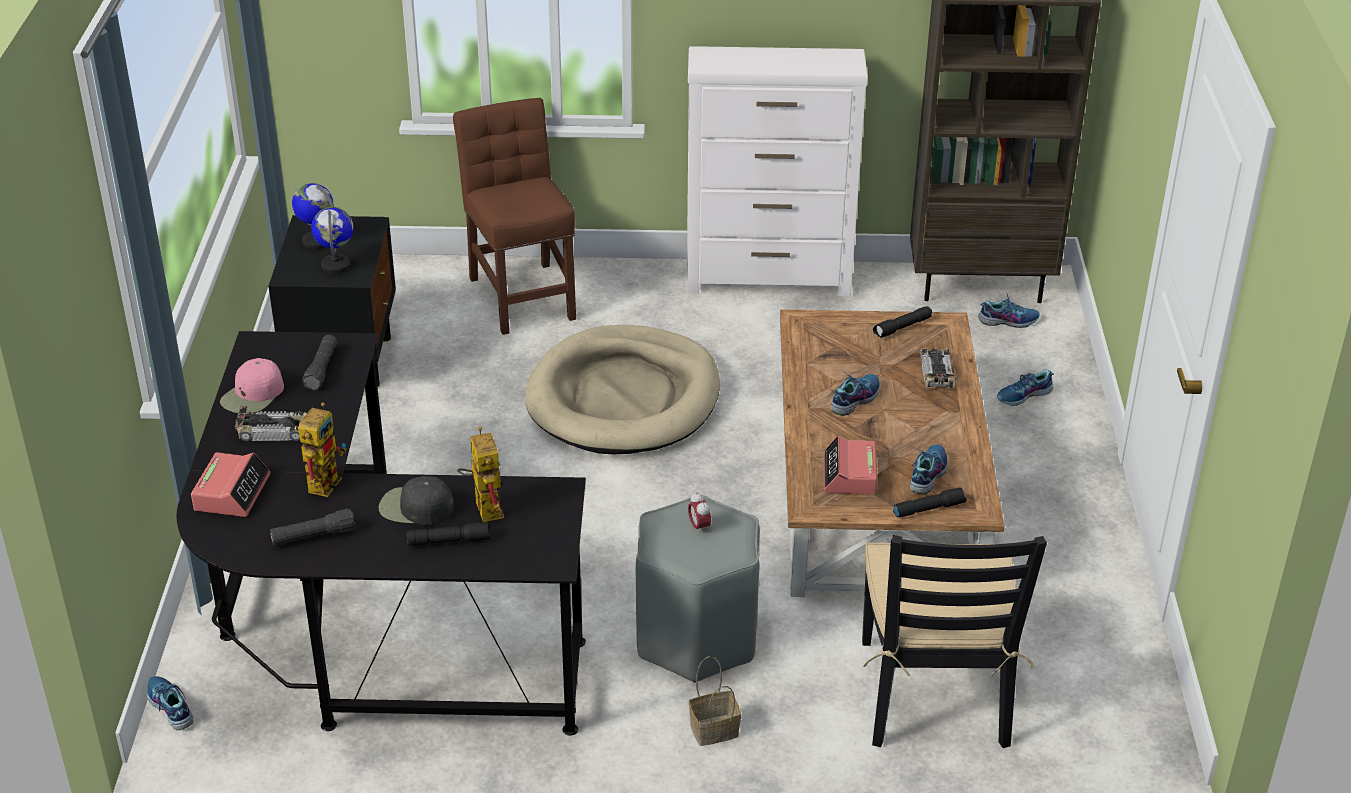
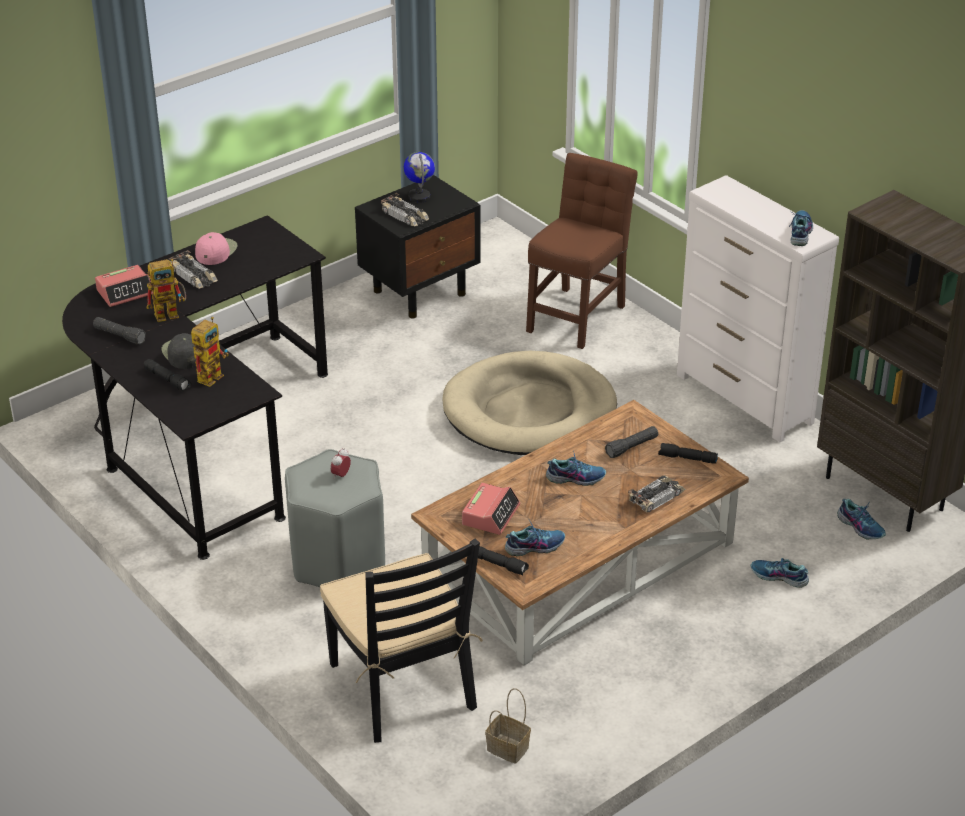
camera: 50 degrees right, 0 degrees up
shoe [147,676,194,730] -> shoe moved to [789,210,813,246]
pink cap [220,358,284,413] -> pink cap turned 120 degrees clockwise [195,232,238,265]
black flashlight [302,335,337,390] -> black flashlight moved to [605,426,658,458]
globe [311,207,353,274] -> toy car [381,193,429,227]
basket [689,656,741,746] -> basket moved to [485,688,531,764]
alarm clock [824,436,877,495] -> alarm clock turned 150 degrees clockwise [462,483,520,535]
black chair [862,535,1047,748] -> black chair turned 75 degrees counterclockwise [320,539,483,743]

